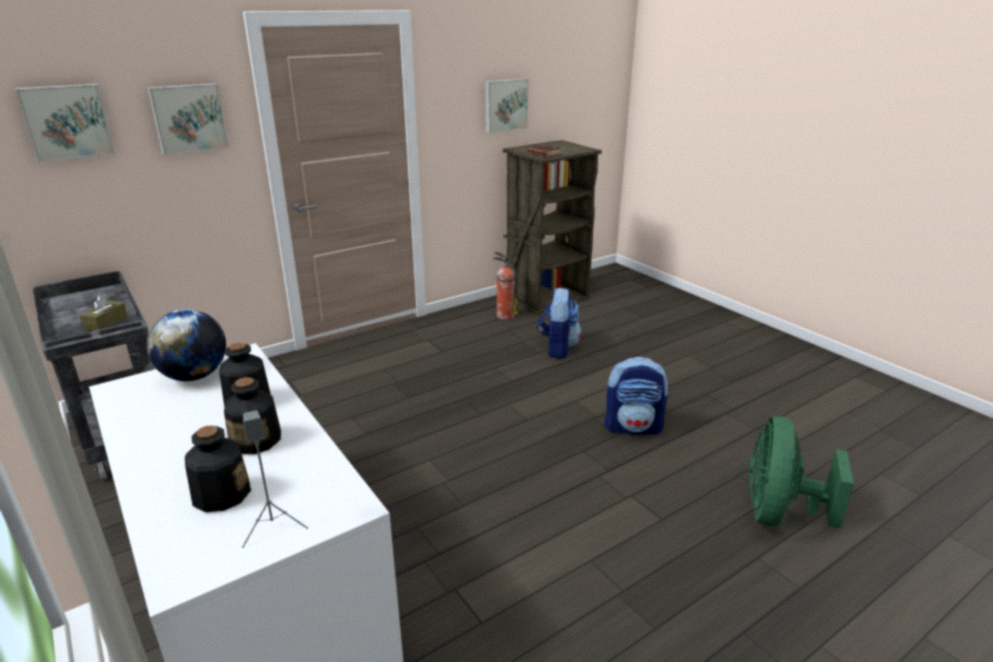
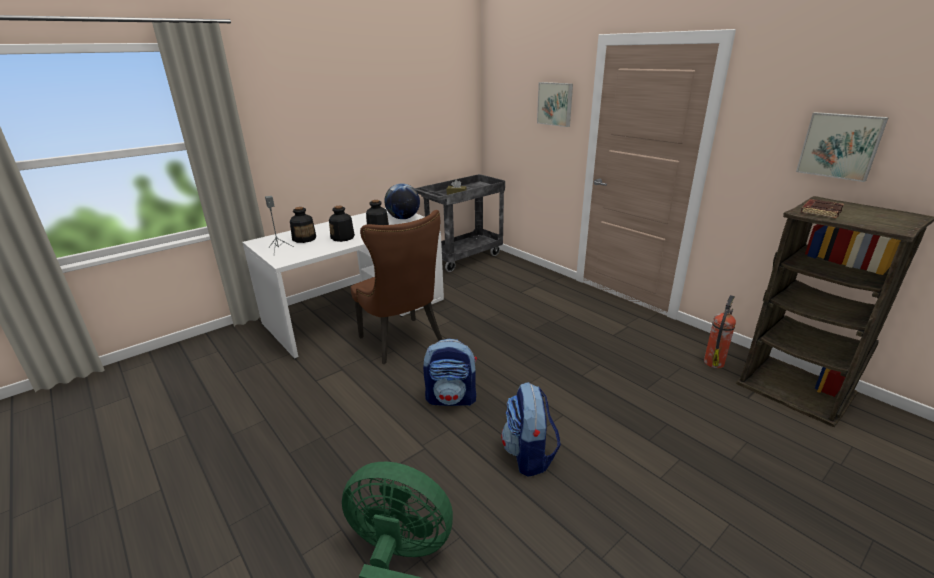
camera: 85 degrees right, 0 degrees up
picture [15,84,115,162] -> none
backpack [537,287,582,359] -> backpack moved to [423,338,477,406]
none -> brown chair [351,210,443,364]

